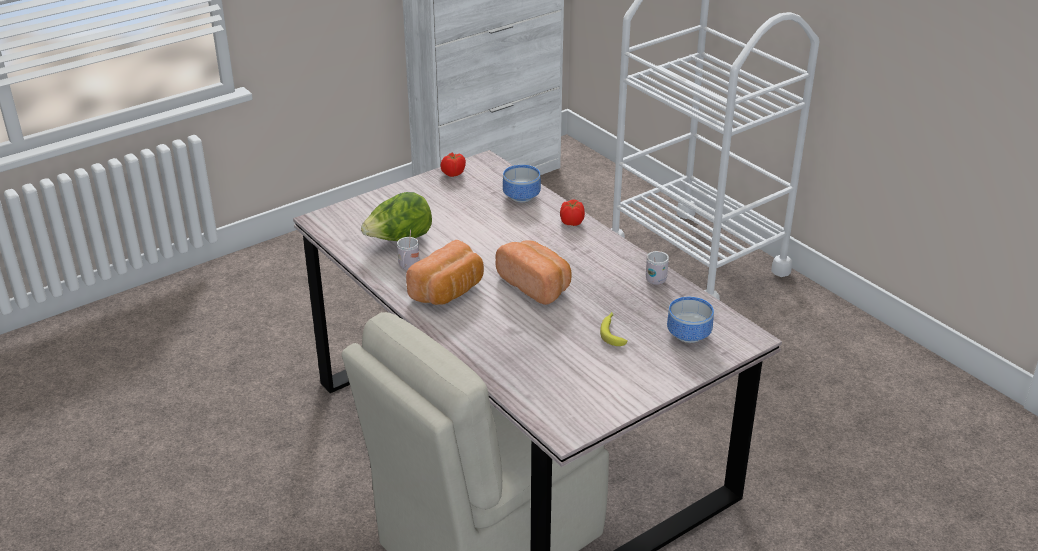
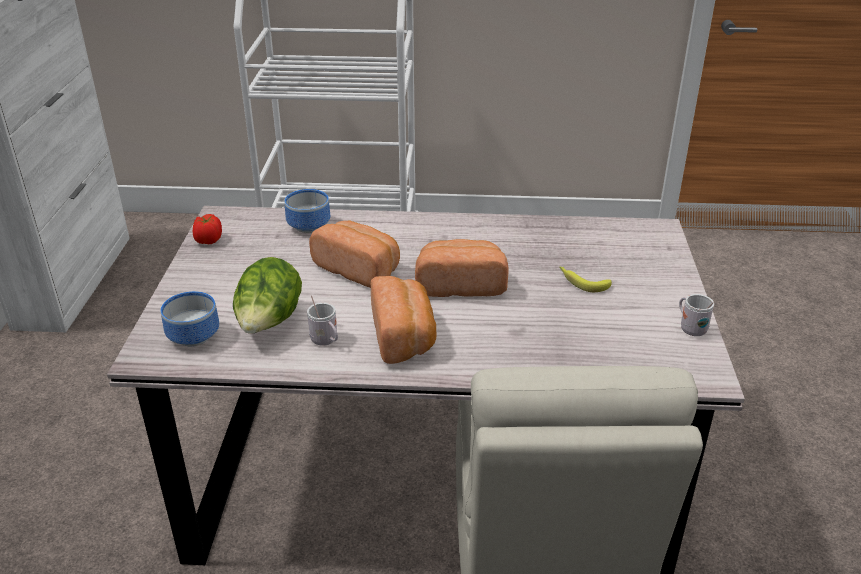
camera: 50 degrees left, 0 degrees up
tomato [560,200,585,226] -> none
white mug [646,251,669,285] -> white mug moved to [679,294,714,336]
bowl [667,297,714,343] -> bowl moved to [160,291,219,346]
none -> bread [309,221,400,288]

